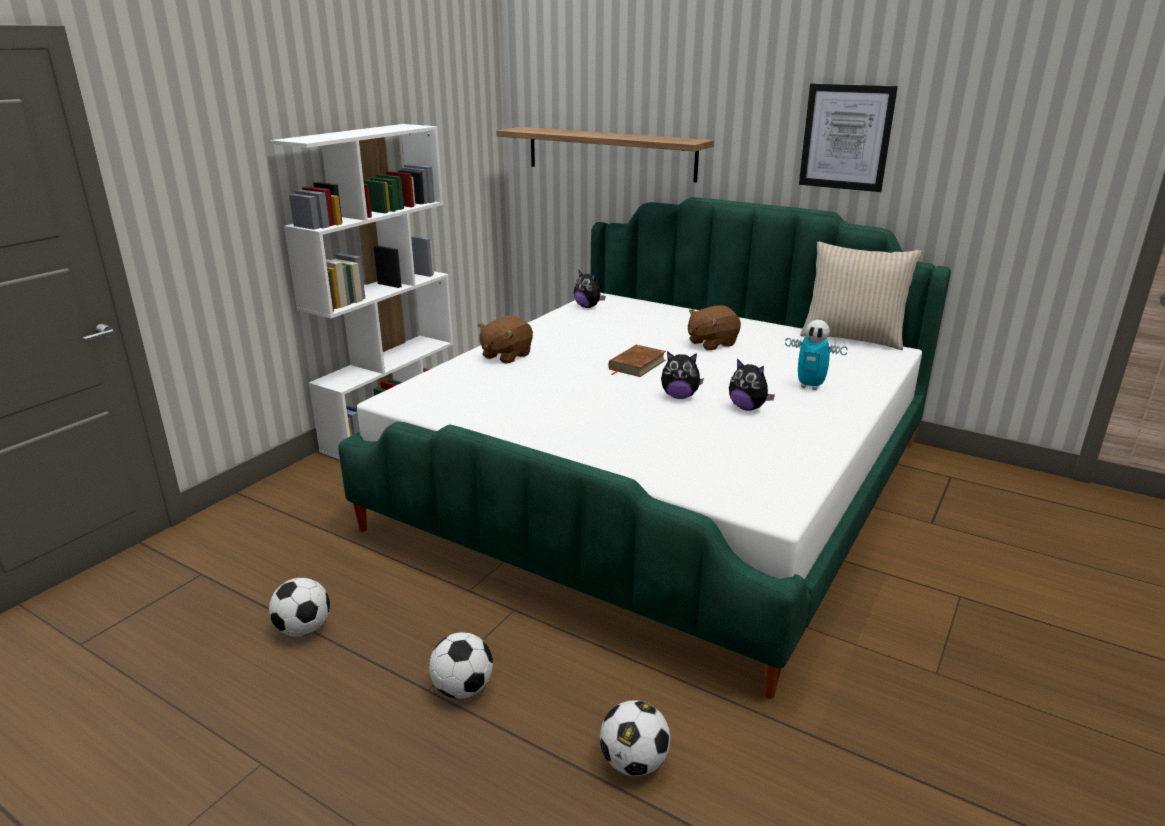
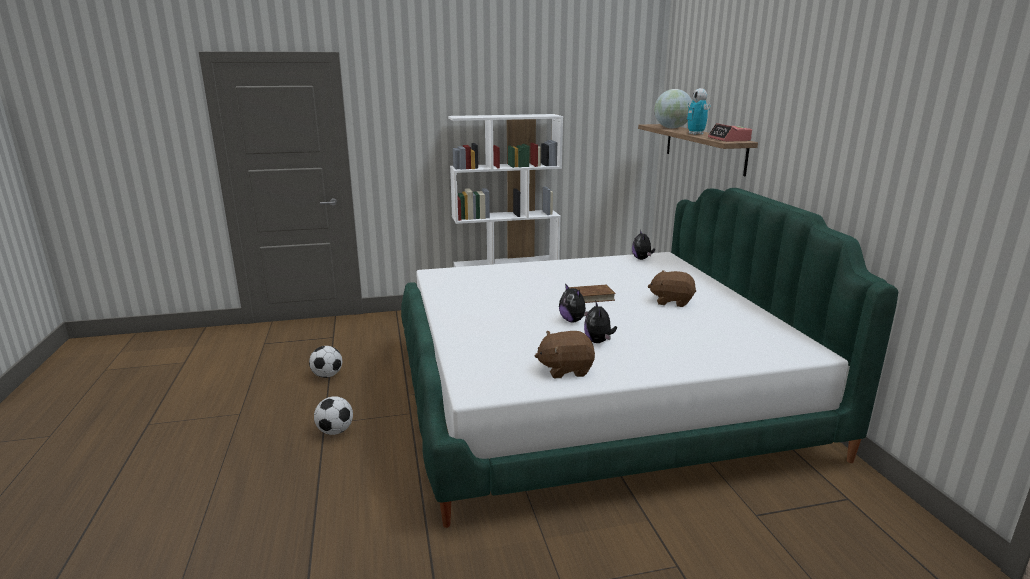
camera: 45 degrees right, 5 degrees down
brown plush toy [478,315,533,364] -> brown plush toy moved to [535,331,595,378]
football [600,700,670,776] -> none
toy robot [785,320,847,390] -> toy robot moved to [687,88,711,135]
picture [799,84,898,192] -> none
beige pillow [800,242,921,350] -> none
none -> globe [654,89,692,129]
none -> alarm clock [708,123,752,142]

